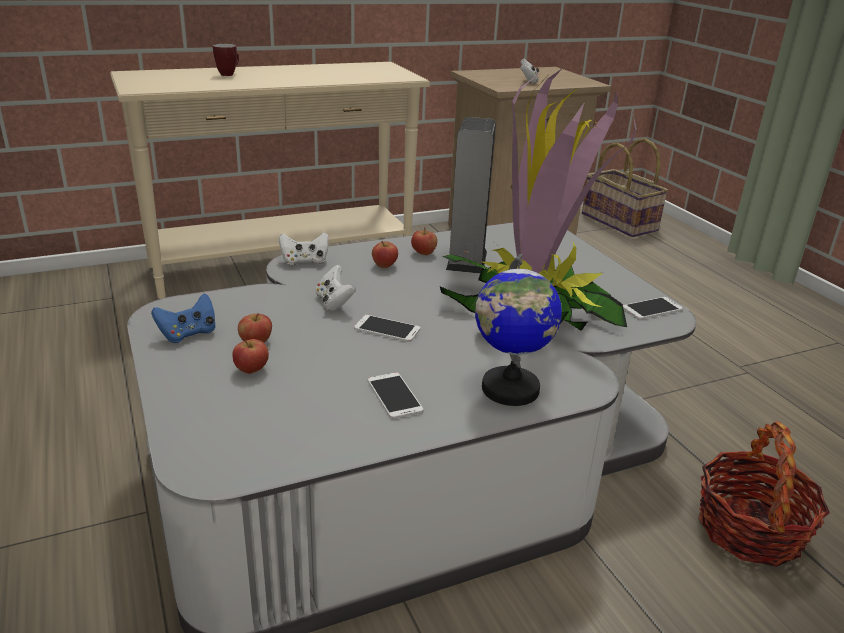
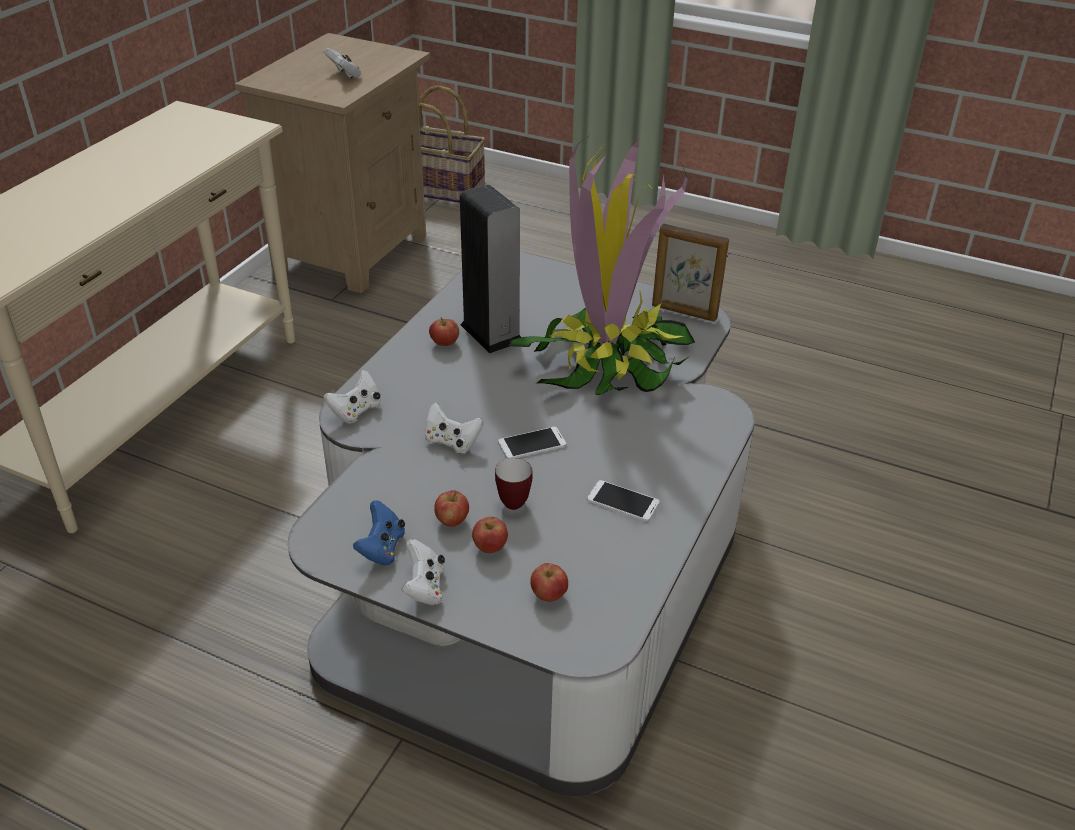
camera: 40 degrees left, 10 degrees up
mug [213,44,239,76] -> mug moved to [495,458,532,510]
apple [372,241,398,268] -> apple moved to [530,563,568,602]
globe [475,254,562,406] -> none
phone [623,297,683,320] -> picture frame [652,223,729,322]
basket [698,421,830,567] -> none
none -> white game controller [401,539,445,605]

